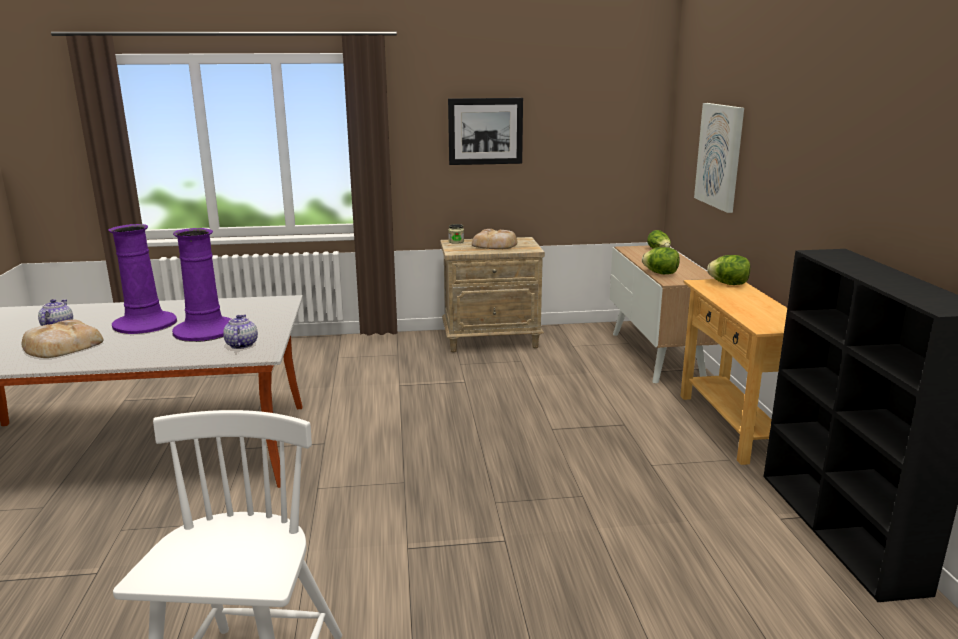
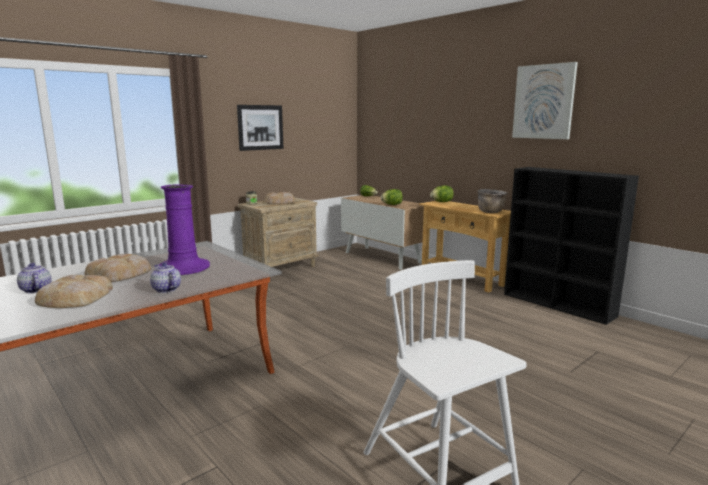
camera: 35 degrees left, 5 degrees down
purple vase [108,224,177,334] -> bread [85,254,151,282]
teapot [223,315,258,349] -> teapot moved to [150,262,181,293]
picture [694,103,744,213] -> picture moved to [512,62,578,139]
none -> brown cooking pot [478,189,507,213]

